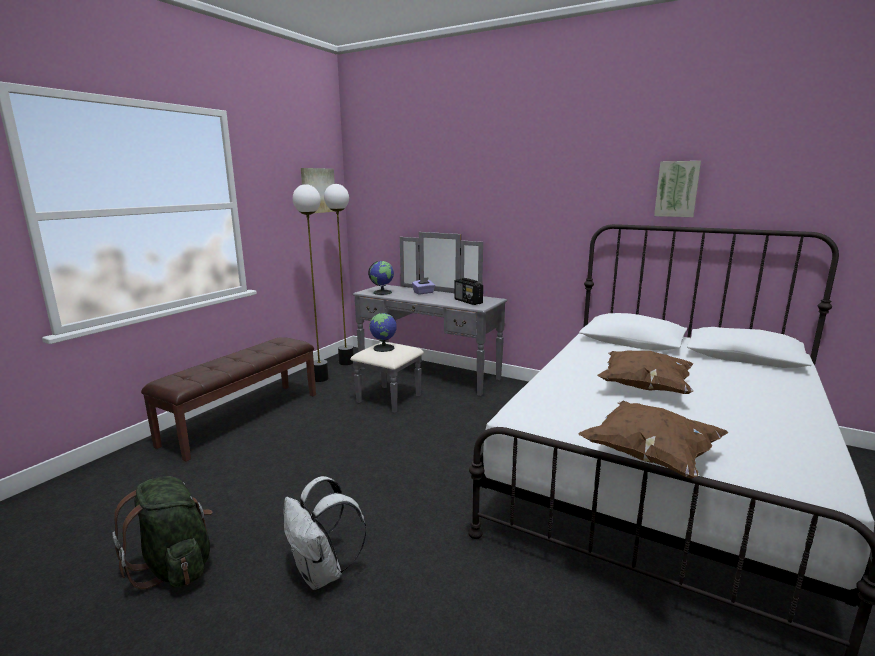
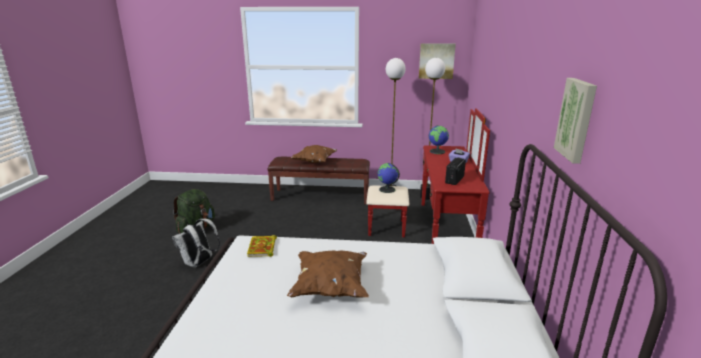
camera: 65 degrees right, 5 degrees up
grey dresser [350,232,507,412] -> red dresser [366,108,490,244]
brown pillow [578,401,728,479] -> brown pillow moved to [291,145,337,163]
none -> book [247,235,277,257]

